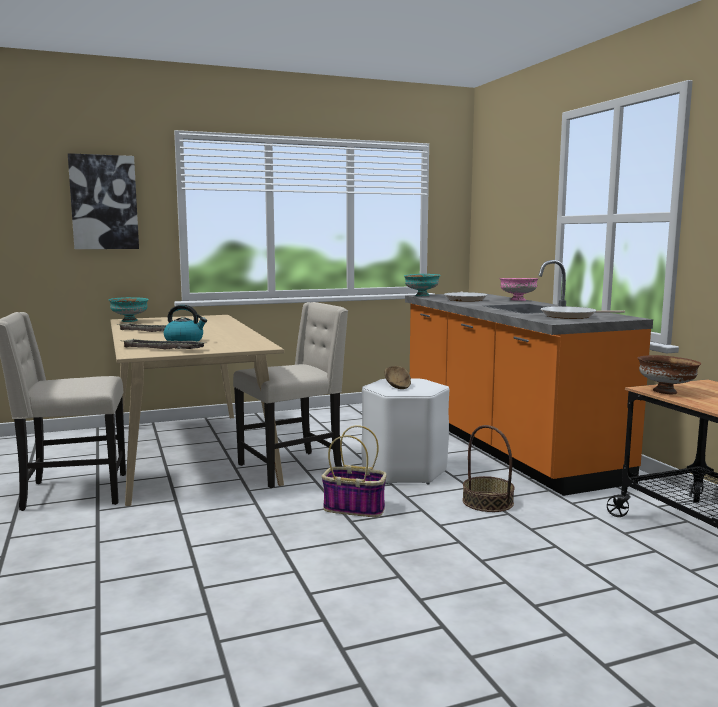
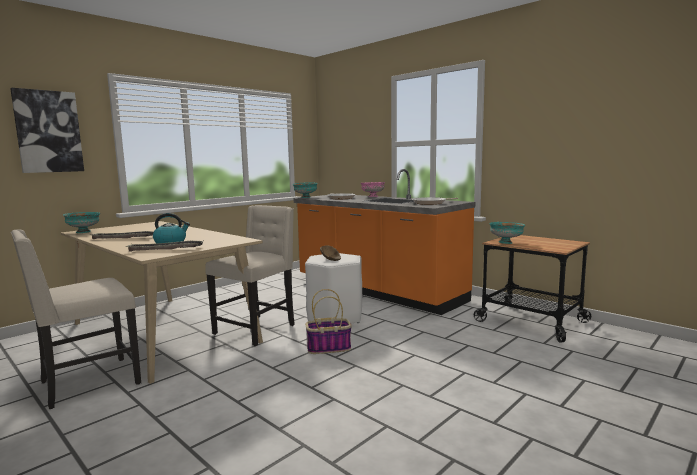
camera: 25 degrees left, 0 degrees up
basket [462,425,515,512] -> none
brown bowl [638,355,701,394] -> turquoise bowl [489,222,525,244]

